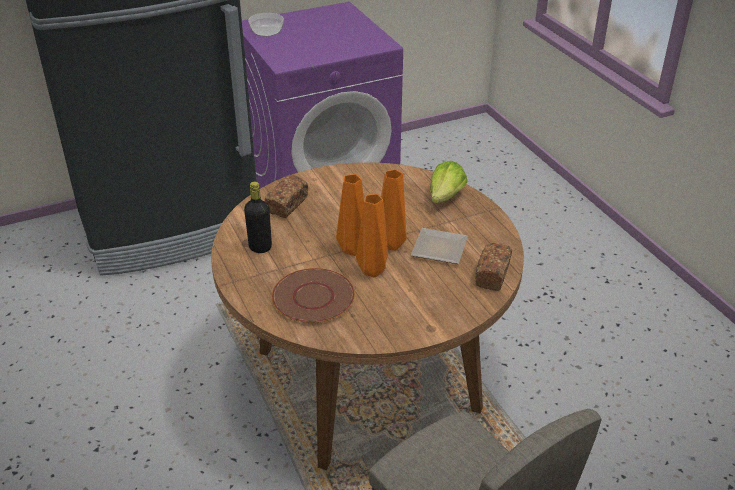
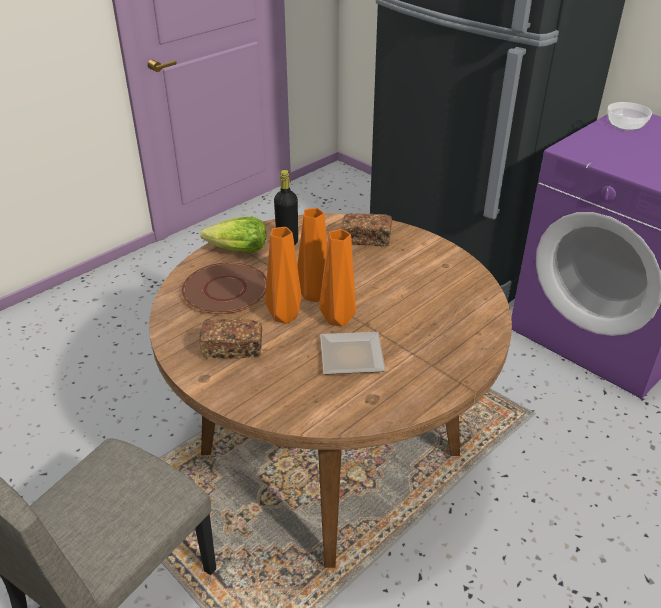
camera: 70 degrees right, 0 degrees up
lettuce [430,161,468,203] -> lettuce moved to [200,217,266,253]
bread [475,243,512,291] -> bread moved to [200,318,262,359]

